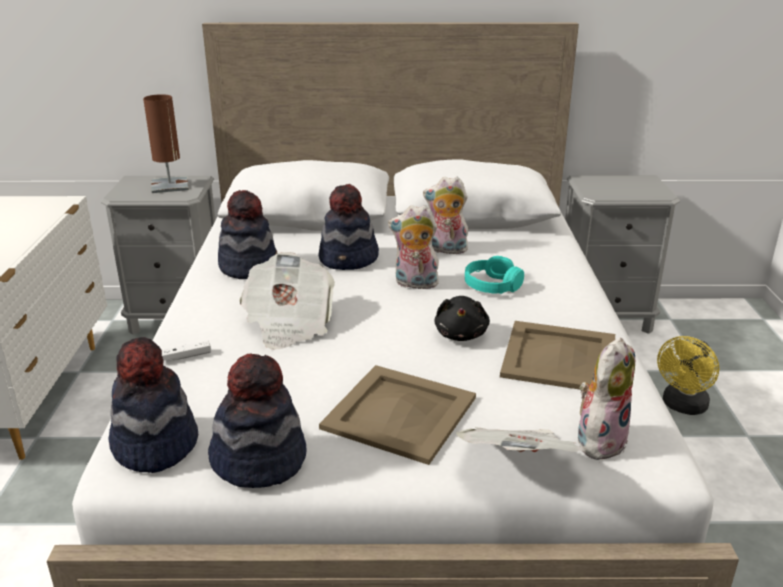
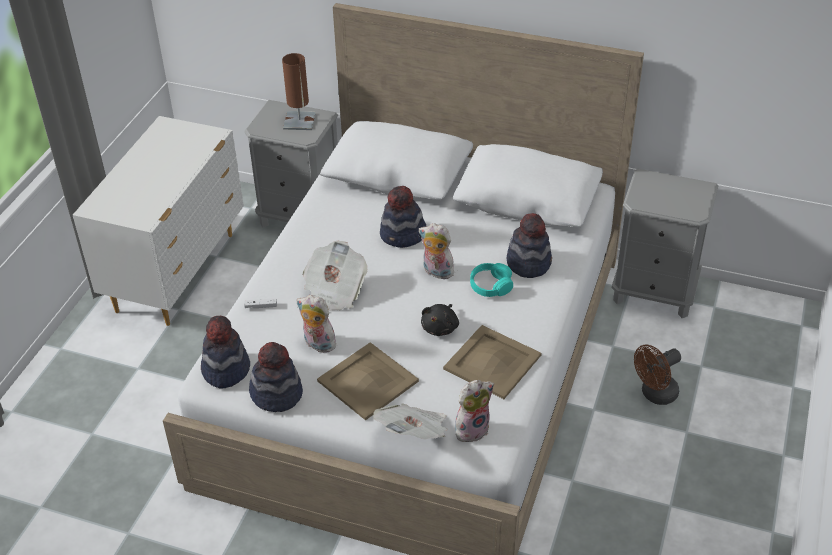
camera: 20 degrees right, 15 degrees up
hat [218,190,278,279] -> hat moved to [507,213,552,278]
plush toy [423,176,468,254] -> plush toy moved to [297,295,340,353]
yellow fan [657,336,719,415] -> brown fan [634,345,681,405]

